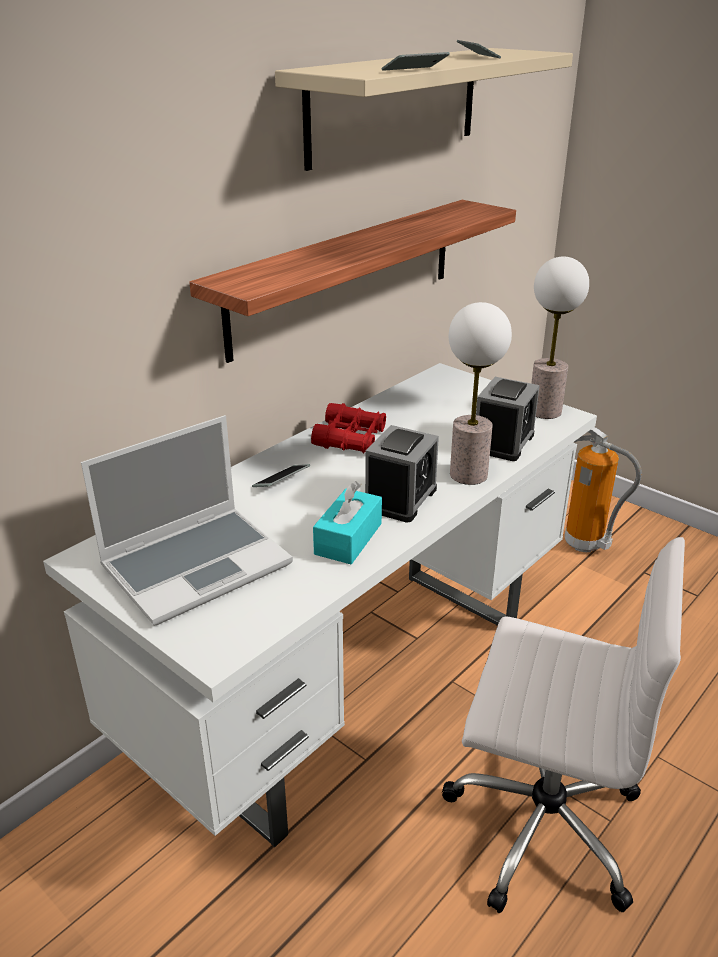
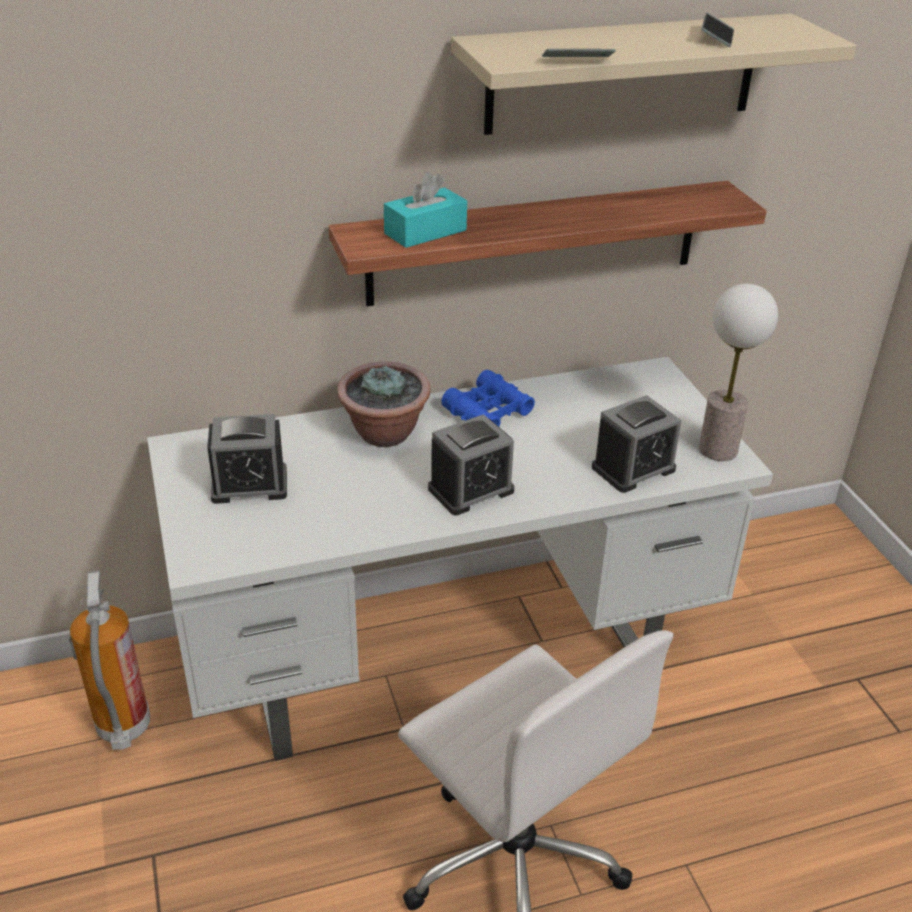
camera: 30 degrees right, 5 degrees up
laptop [81,415,293,625] -> alarm clock [207,414,287,504]
phone [252,464,310,487] -> potted plant [337,361,431,447]
red binoculars [311,403,386,453] -> blue binoculars [441,370,535,427]
turquoise tissue box [313,481,382,564] -> turquoise tissue box moved to [384,172,467,248]
table lamp [449,302,512,485] -> none
fire extinguisher [565,427,642,552] -> fire extinguisher moved to [69,570,151,750]

